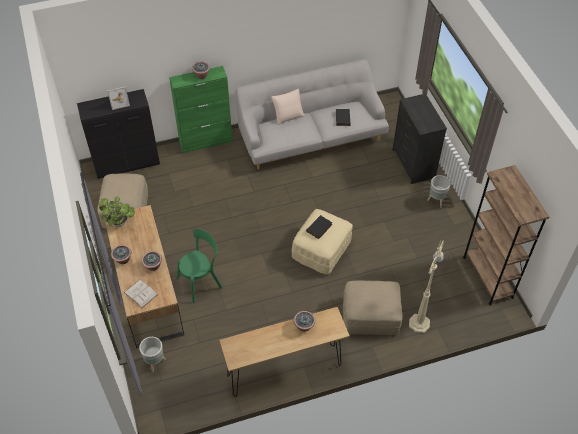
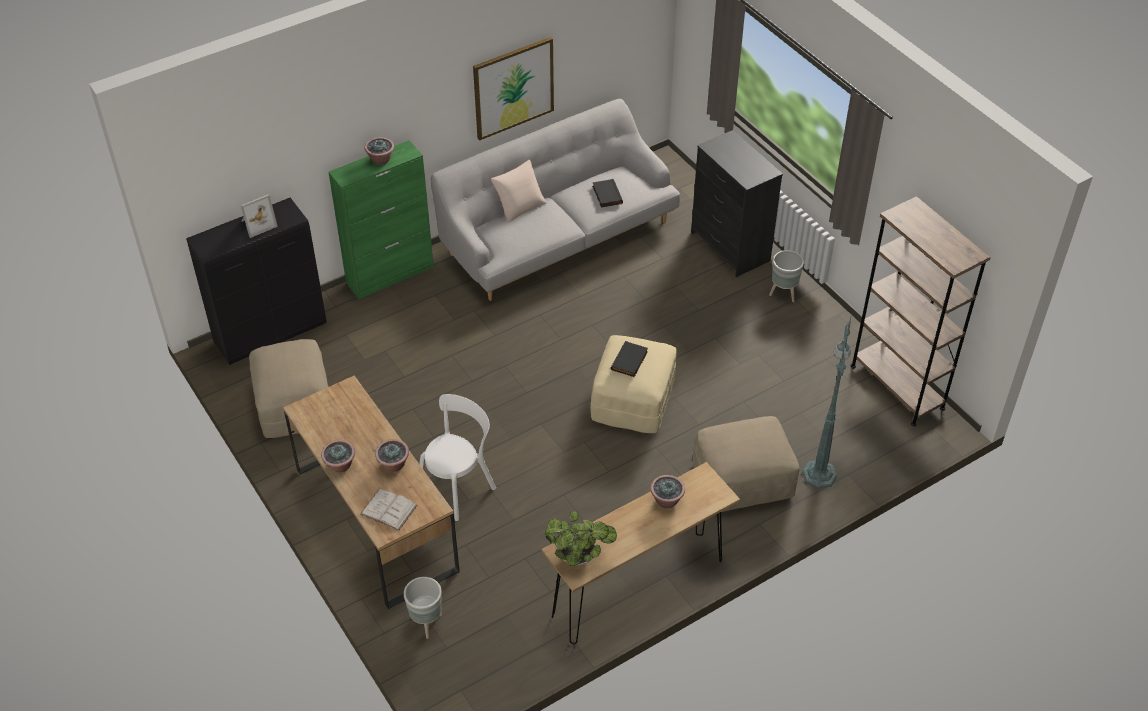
camera: 15 degrees left, 5 degrees down
potted plant [98,197,135,227] -> potted plant moved to [545,511,617,566]
green chair [177,228,223,303] -> white chair [420,394,496,521]
beige floor lamp [409,240,444,333] -> green floor lamp [802,318,851,488]
none -> picture [473,37,554,140]

